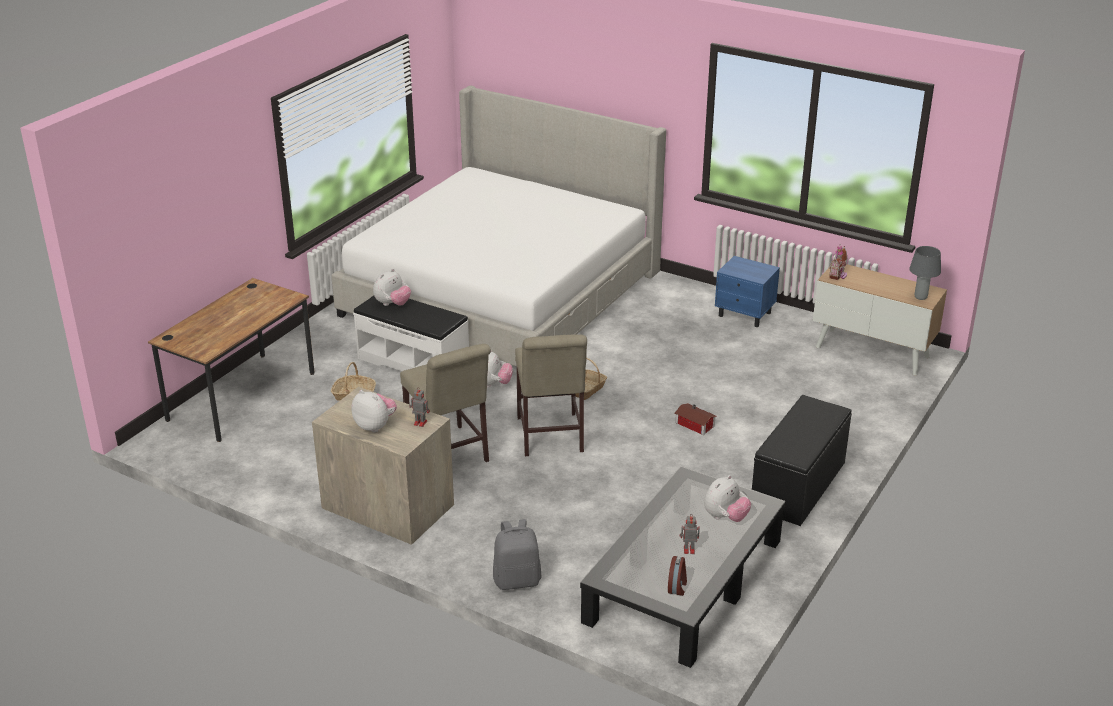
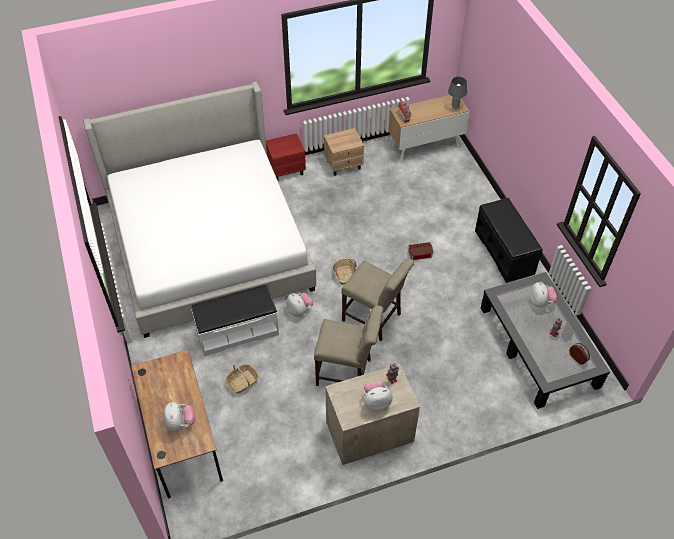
camera: 50 degrees left, 20 degrees up
plush toy [373,269,411,306] -> plush toy moved to [164,402,195,432]
grey backpack [493,519,542,590] -> none
blue nightstand [715,256,780,327] -> beige nightstand [324,128,364,176]
none -> red nightstand [266,133,306,181]

